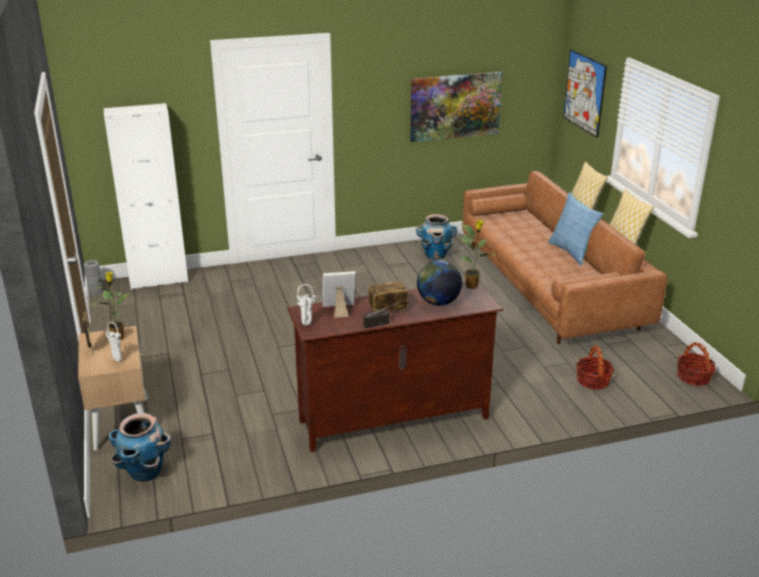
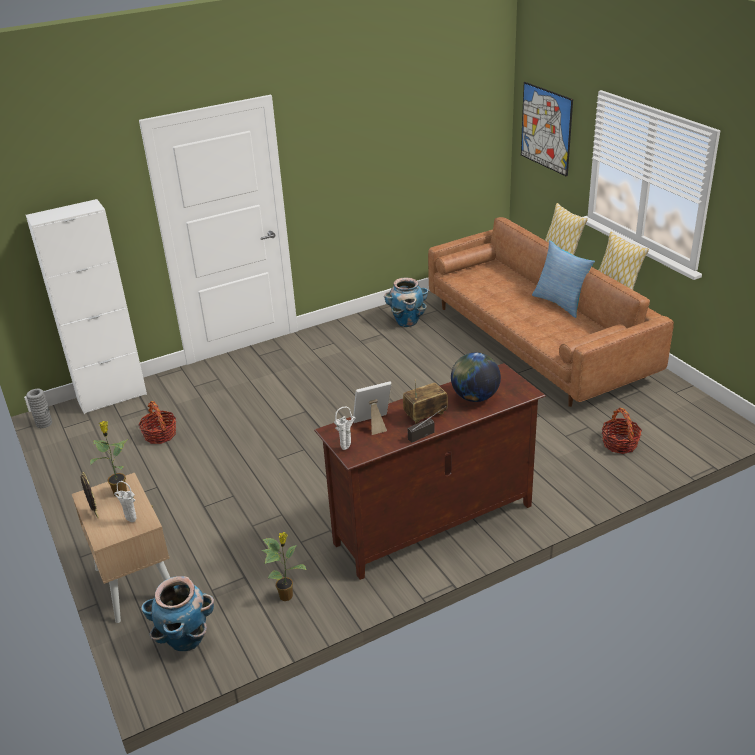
camera: 10 degrees left, 5 degrees up
picture [410,72,503,142] -> none
potted plant [459,219,495,289] -> potted plant moved to [261,532,307,601]
basket [677,342,716,386] -> basket moved to [138,401,177,444]

